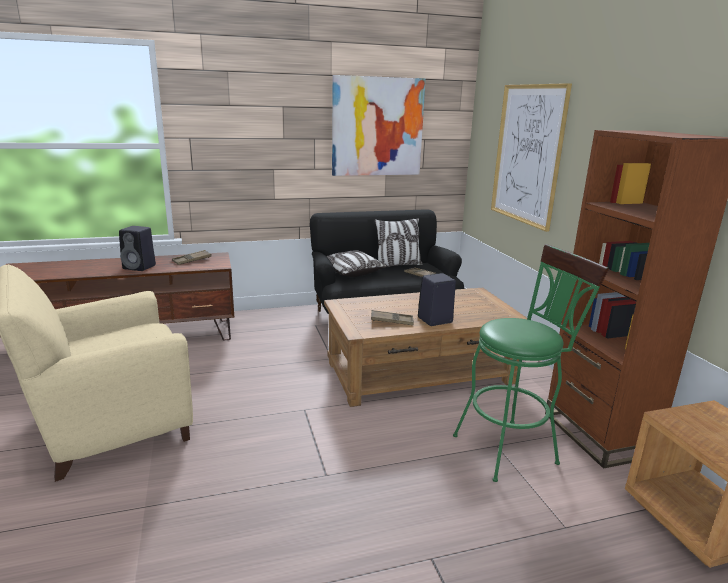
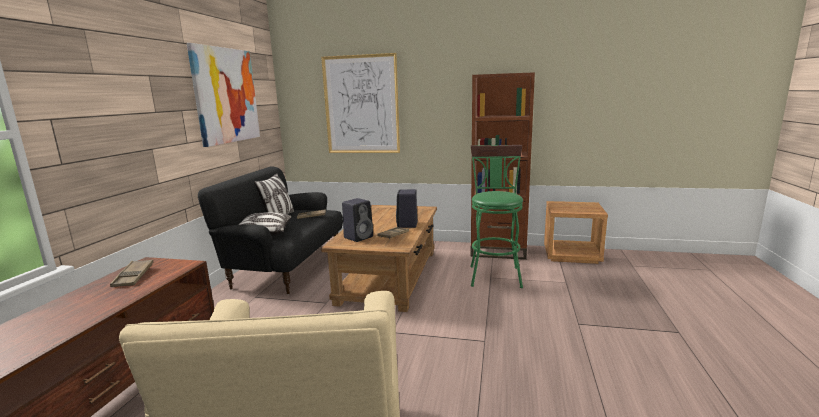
camera: 60 degrees left, 5 degrees down
black speaker [119,226,156,271] -> black speaker moved to [342,198,373,242]

